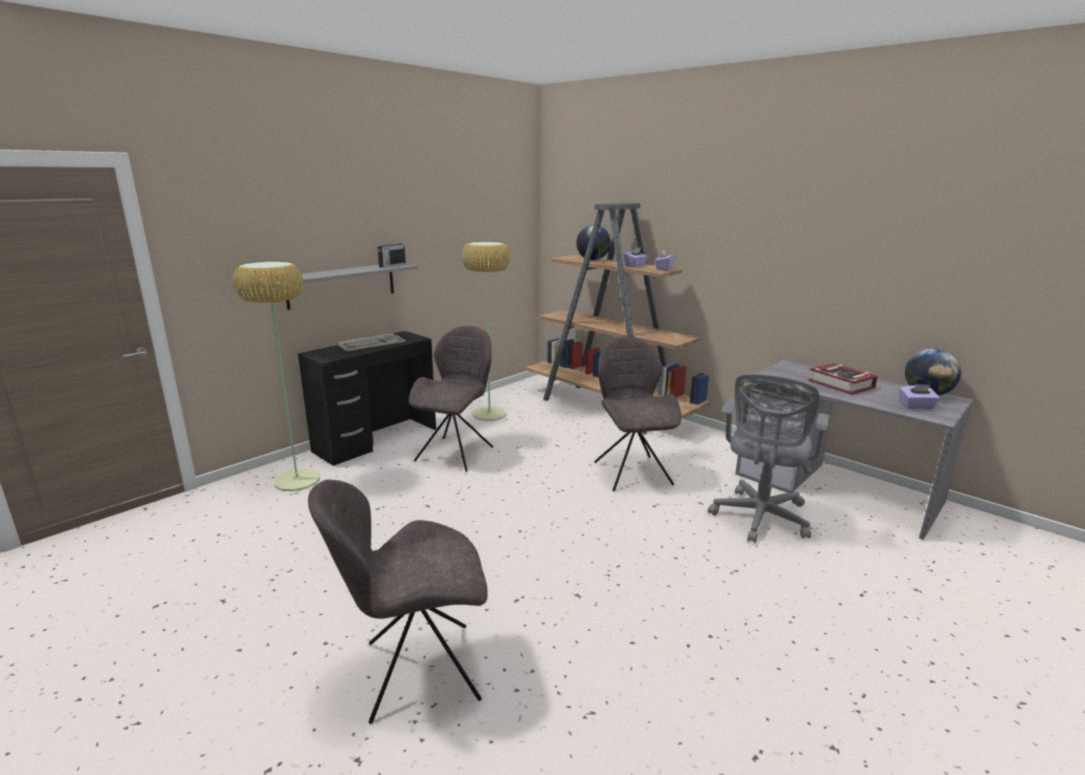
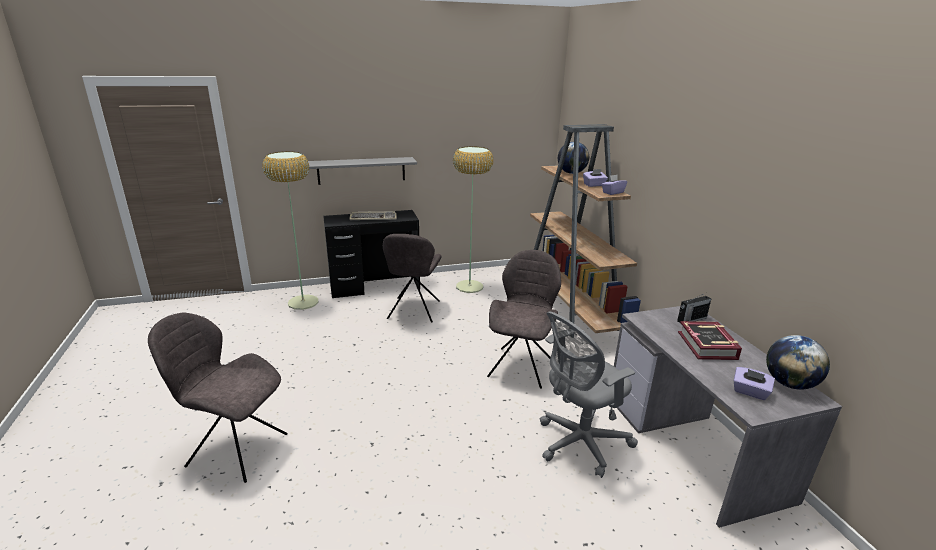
camera: 30 degrees right, 5 degrees up
radio [377,240,406,268] -> radio moved to [677,294,711,323]
grey chair [409,326,493,472] -> grey chair turned 135 degrees clockwise [383,234,441,323]

